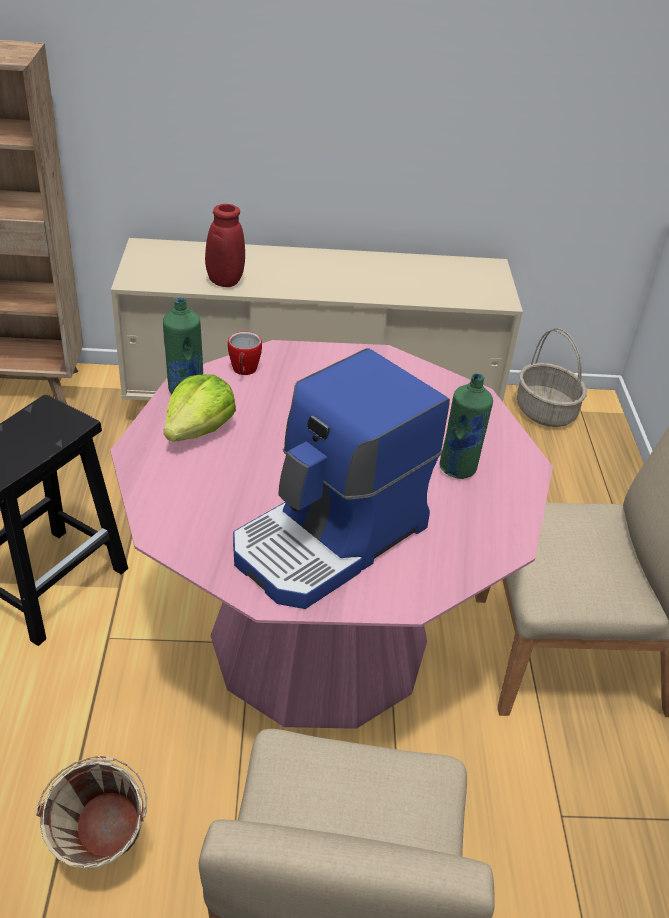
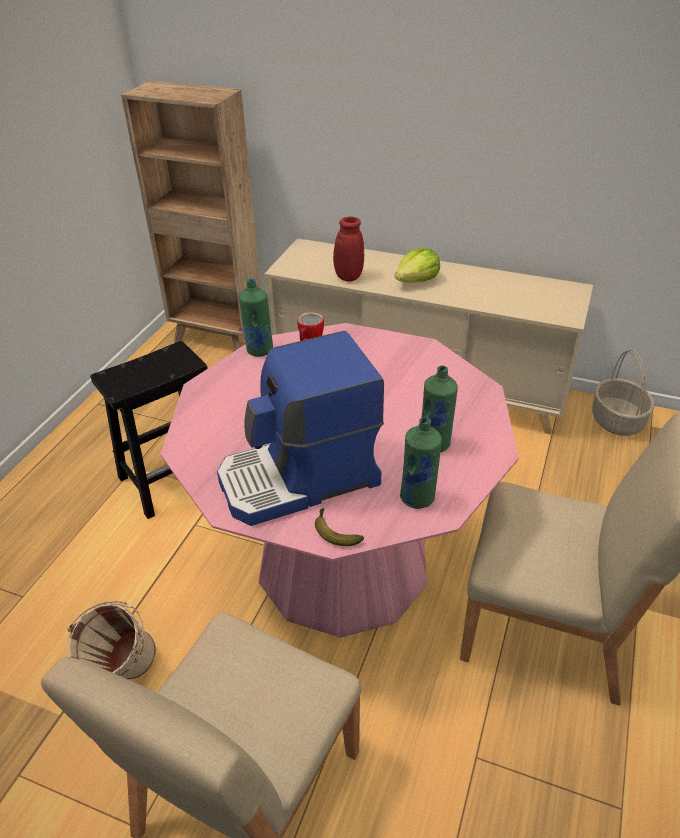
camera: 25 degrees right, 0 degrees up
lettuce [164,374,236,442] -> lettuce moved to [395,248,440,283]
none -> banana [315,508,364,546]
none -> green bottle [400,417,442,509]

